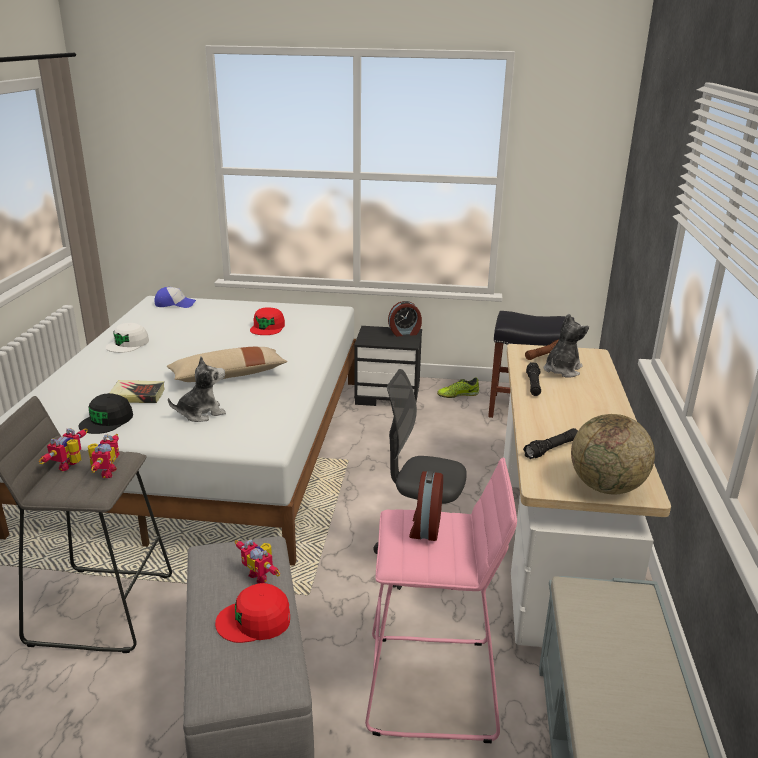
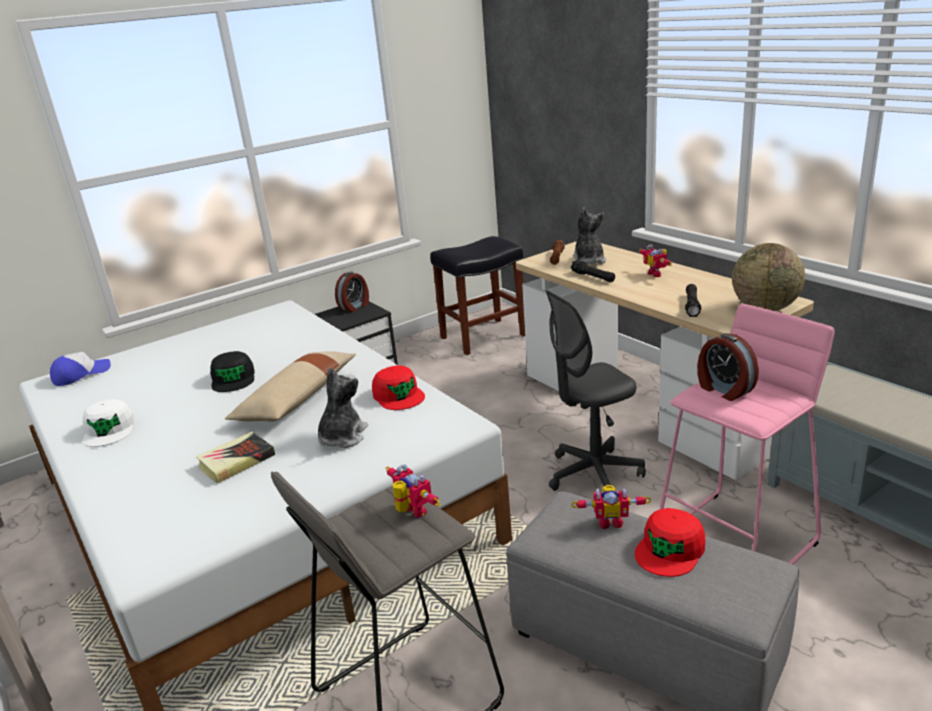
camera: 40 degrees left, 0 degrees up
toy robot [39,428,88,471] -> toy robot moved to [639,244,672,277]
black cap [79,393,133,434] -> black cap moved to [210,351,255,392]
red cap [250,308,285,335] -> red cap moved to [372,365,425,410]
shoe [437,377,479,398] -> none

